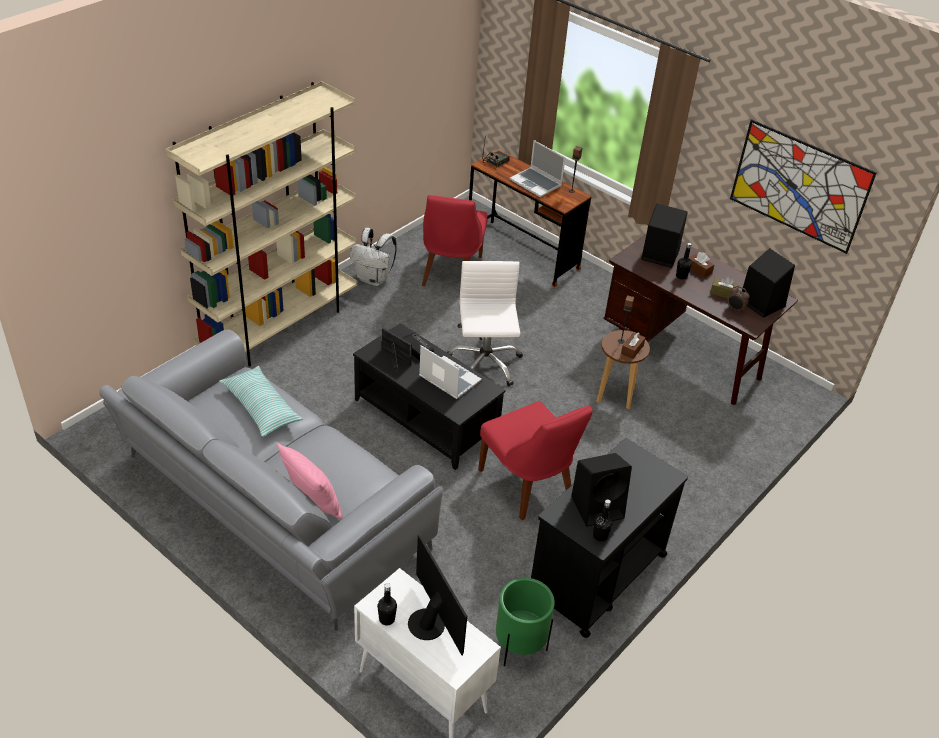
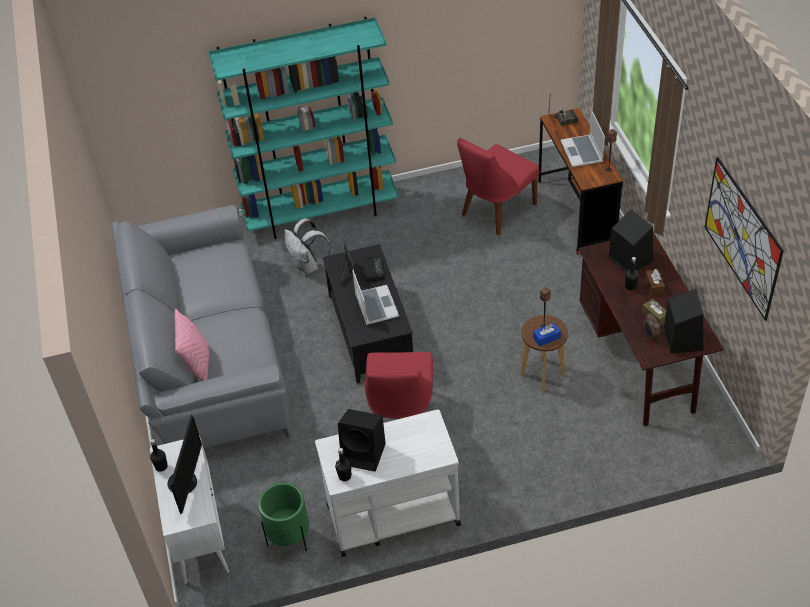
camera: 40 degrees right, 5 degrees up
beige bookcase [165,81,357,367] -> turquoise bookcase [208,17,399,239]
pillow [219,366,303,437] -> none
white backpack [350,228,397,286] -> white backpack moved to [284,218,331,275]
white office chair [447,261,523,387] -> none
black cart [531,438,688,638] -> white cart [315,409,461,557]
brown tissue box [621,333,645,359] -> blue tissue box [533,323,561,346]

